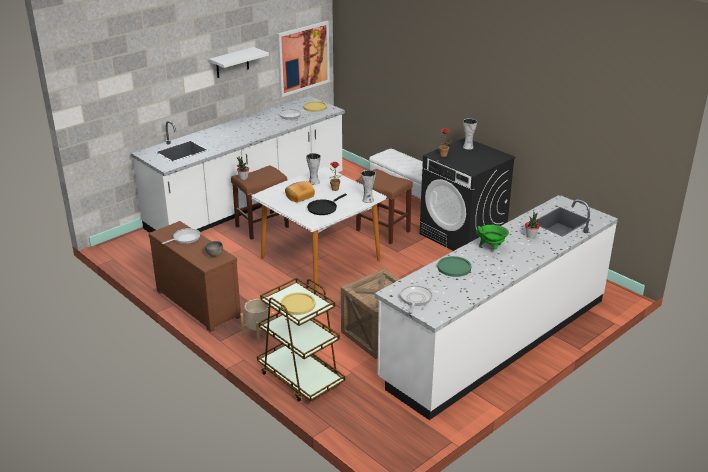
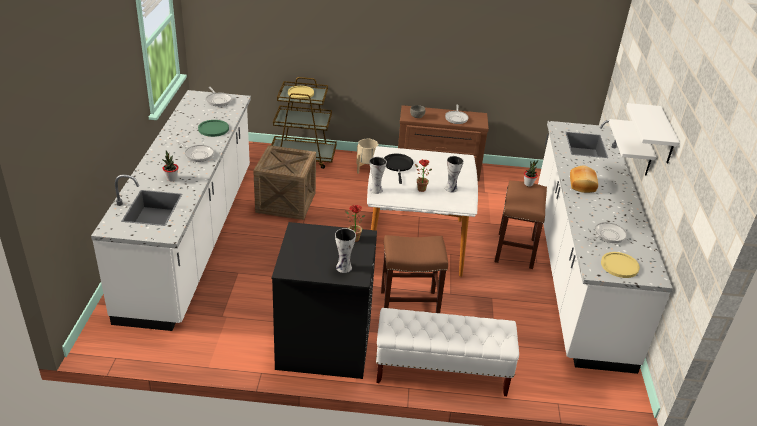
camera: 135 degrees right, 5 degrees up
picture [277,21,330,97] -> none
bread [285,181,315,203] -> bread moved to [570,165,598,193]
green cooking pot [476,225,509,250] -> frying pan [177,142,214,162]
none -> white shelf [609,119,656,176]

